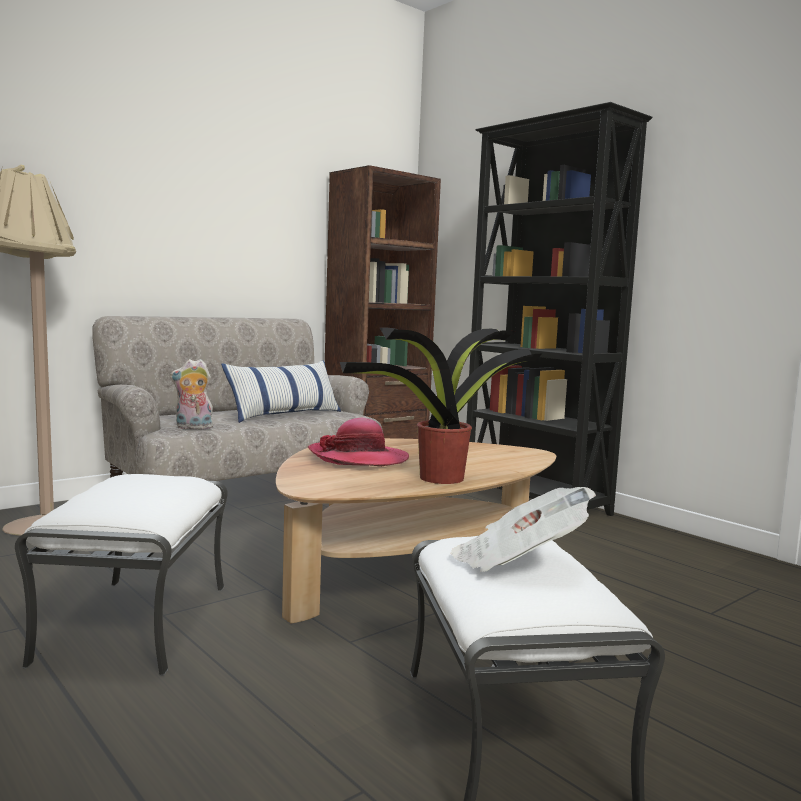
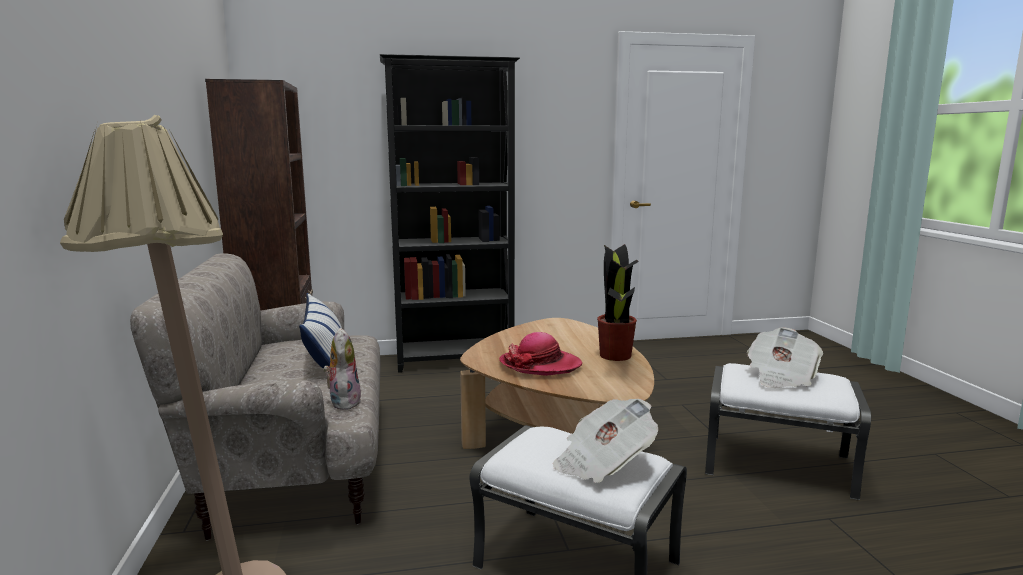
camera: 60 degrees left, 5 degrees up
plush toy [170,359,213,429] -> plush toy turned 150 degrees clockwise [323,328,361,410]
none -> newspaper [553,399,658,483]

